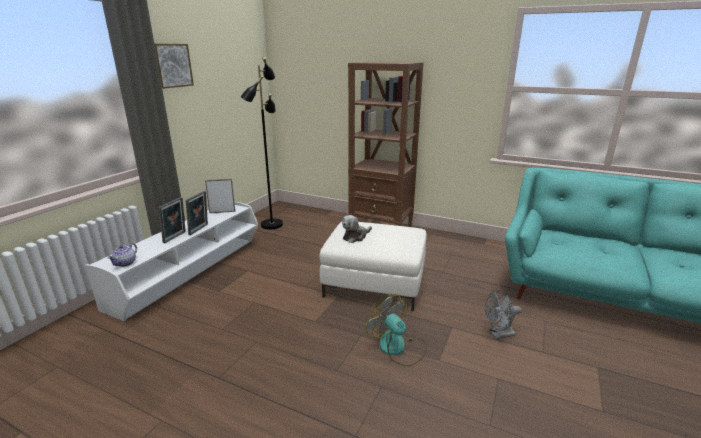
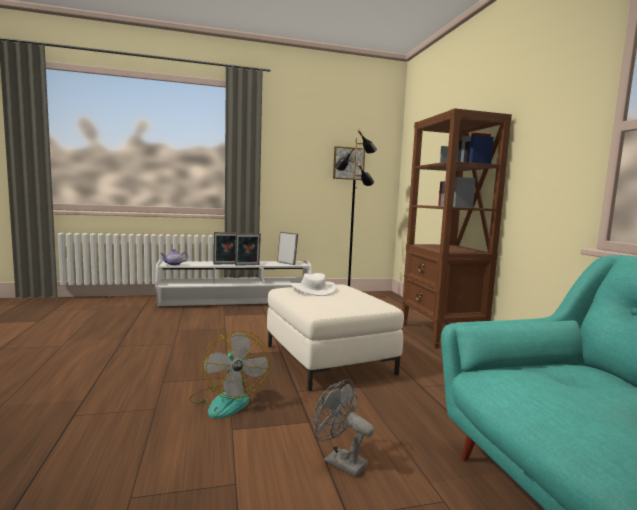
camera: 50 degrees right, 15 degrees down
picture [155,44,194,89] -> picture moved to [333,146,365,180]
plush toy [342,215,372,243] -> white hat [290,273,337,296]
fan [365,294,427,367] -> fan turned 150 degrees clockwise [189,330,270,419]

